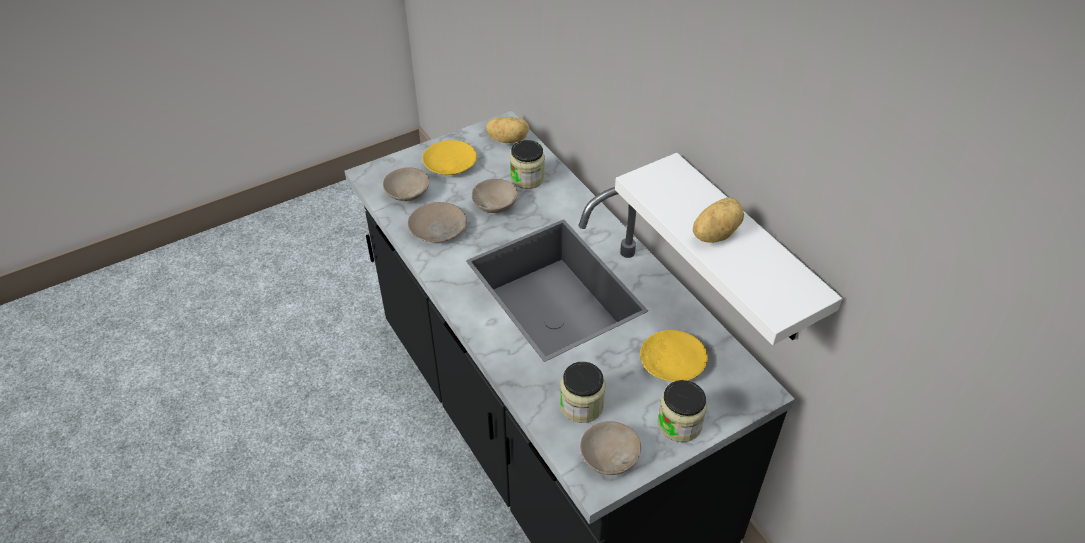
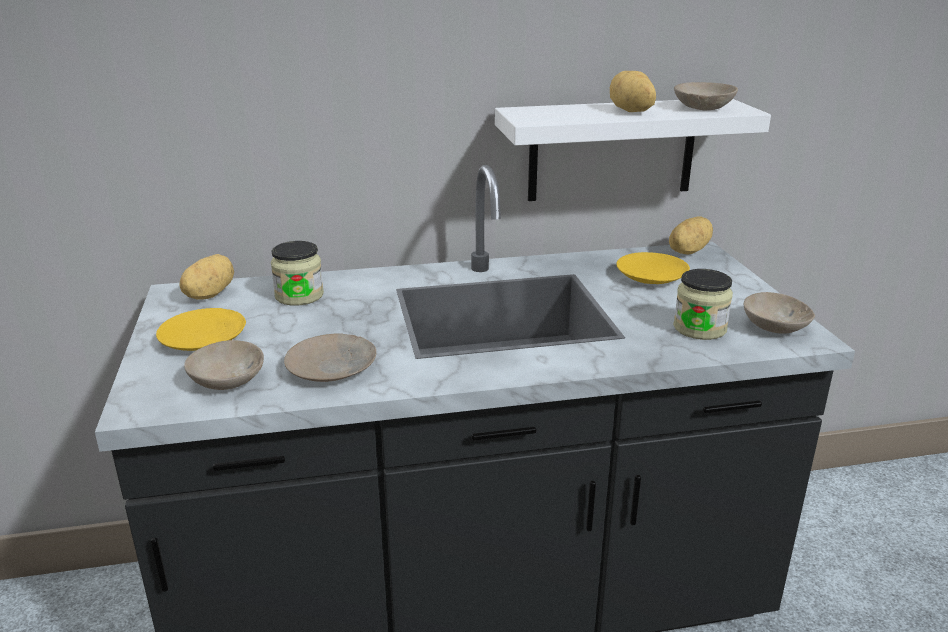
camera: 70 degrees left, 20 degrees down
beige bowl [472,179,518,213] -> beige bowl moved to [674,82,738,111]
jar [658,380,707,442] -> none
none -> potato [669,216,713,255]

